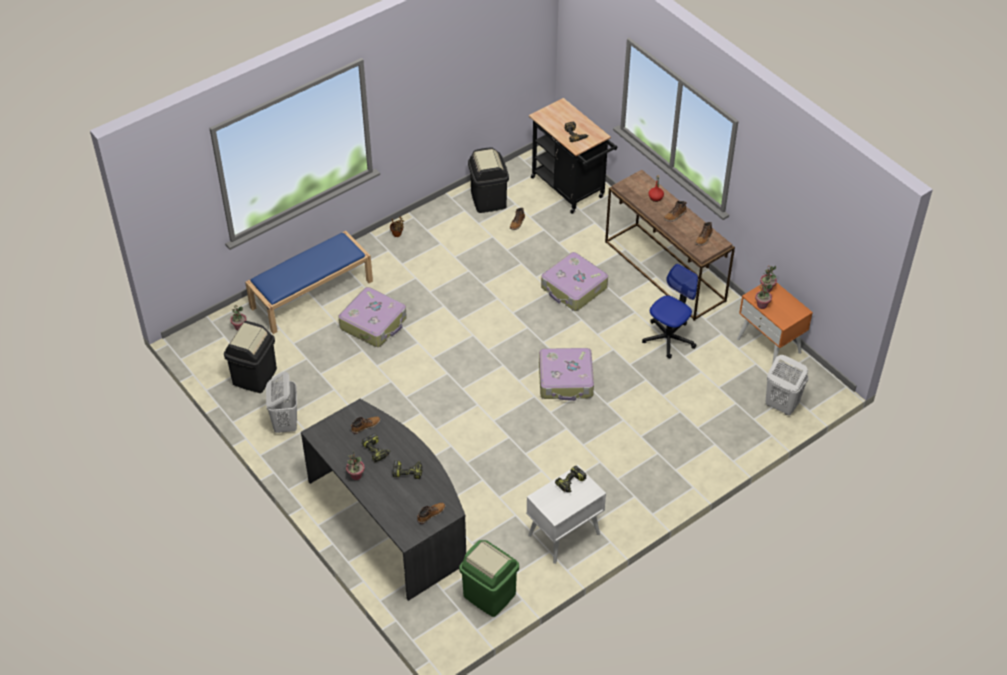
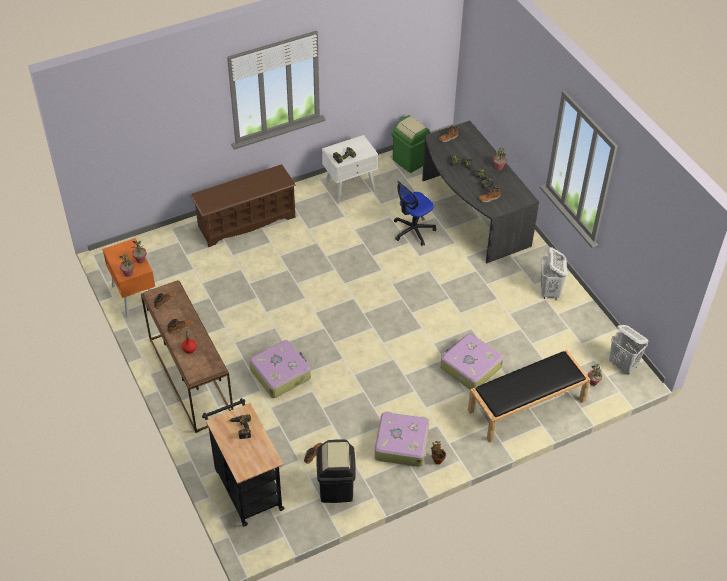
camera: 170 degrees left, 0 degrees up
black trash can [224,321,277,393] -> none
blue bench [245,231,373,334] -> black bench [468,350,591,442]
suitcase [539,348,594,401] -> suitcase moved to [375,412,429,467]
office chair [642,264,698,359] -> office chair moved to [394,181,436,246]
white laundry basket [765,355,809,415] -> white laundry basket moved to [609,325,649,375]
none -> brown shoe rack [190,164,296,247]

